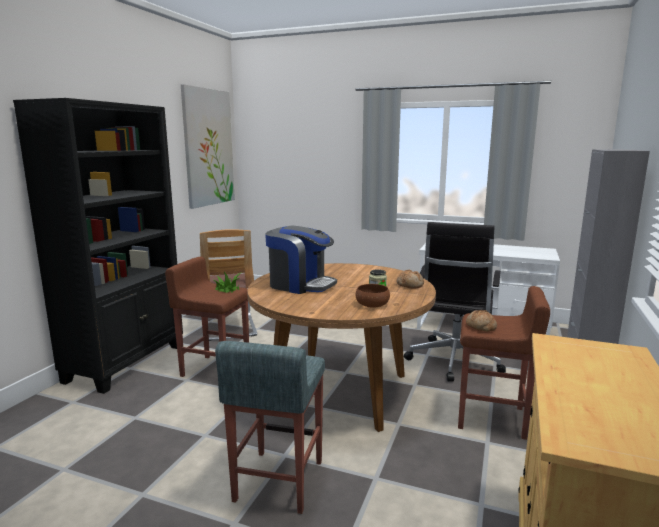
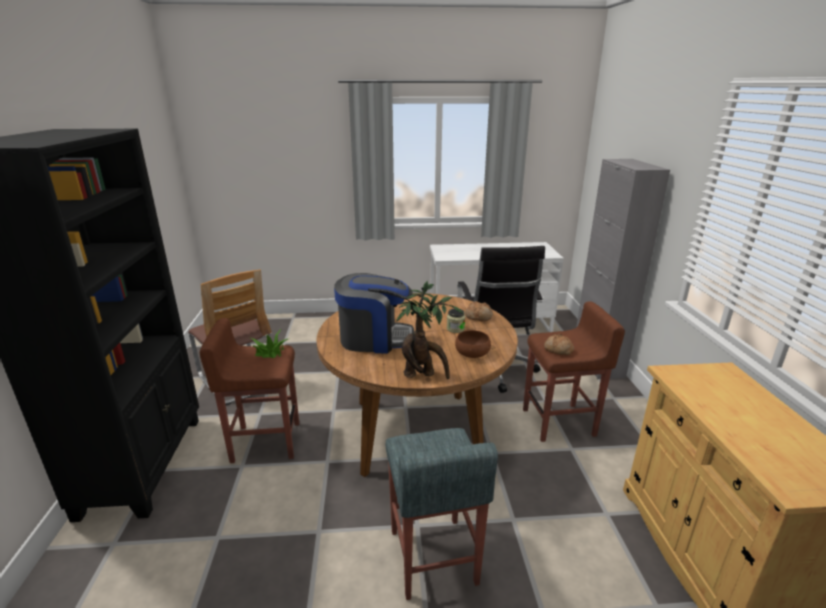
camera: 25 degrees left, 10 degrees up
picture [181,84,235,209] -> none
none -> potted plant [396,280,463,380]

